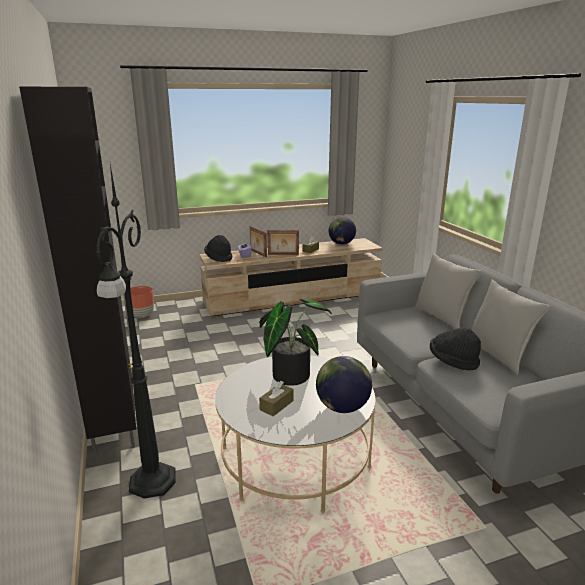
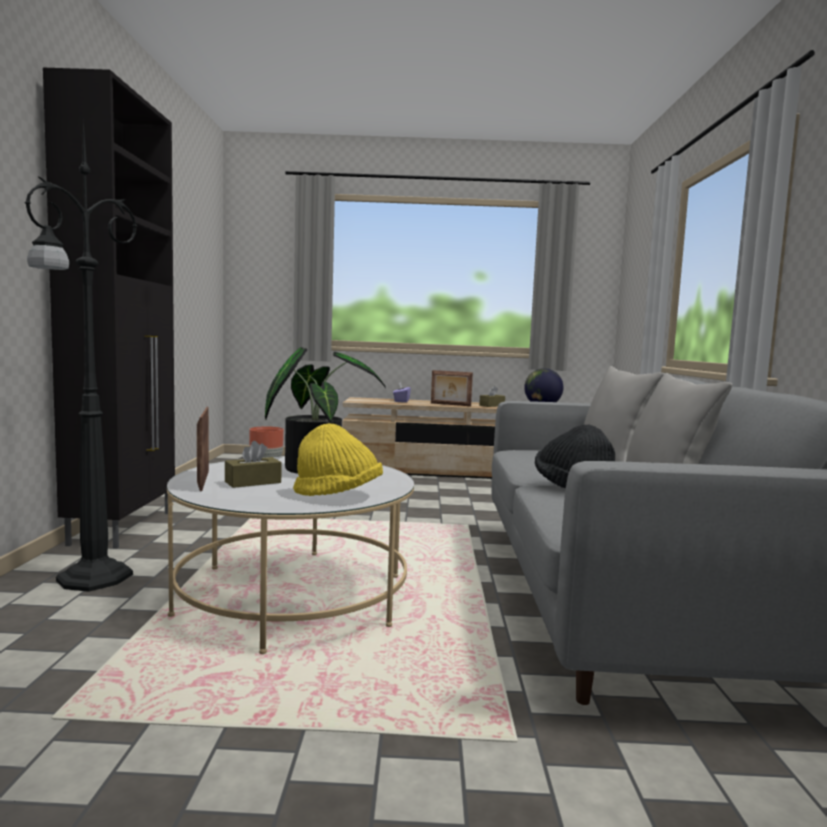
camera: 20 degrees right, 15 degrees down
black hat [204,235,232,262] -> none
picture frame [250,226,267,258] -> picture frame moved to [197,407,209,491]
globe [316,356,372,413] -> yellow hat [293,423,383,496]

